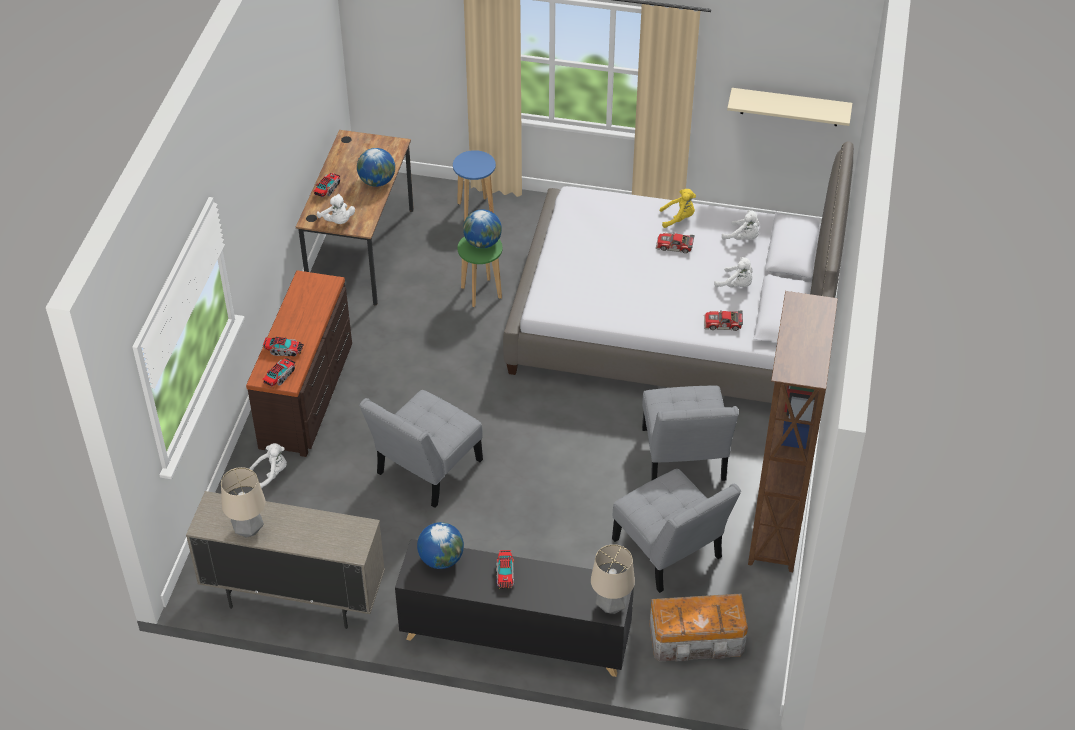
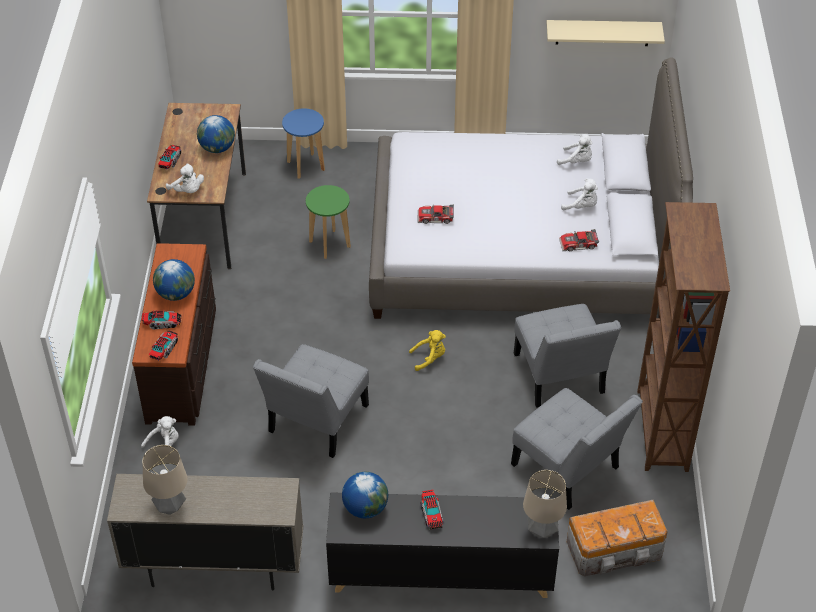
camera: 10 degrees left, 0 degrees up
globe [463,209,502,248] -> globe moved to [153,259,195,301]
toy car [656,233,695,253] -> toy car moved to [418,205,454,224]
yellow plush toy [659,189,696,228] -> yellow plush toy moved to [409,330,446,371]

